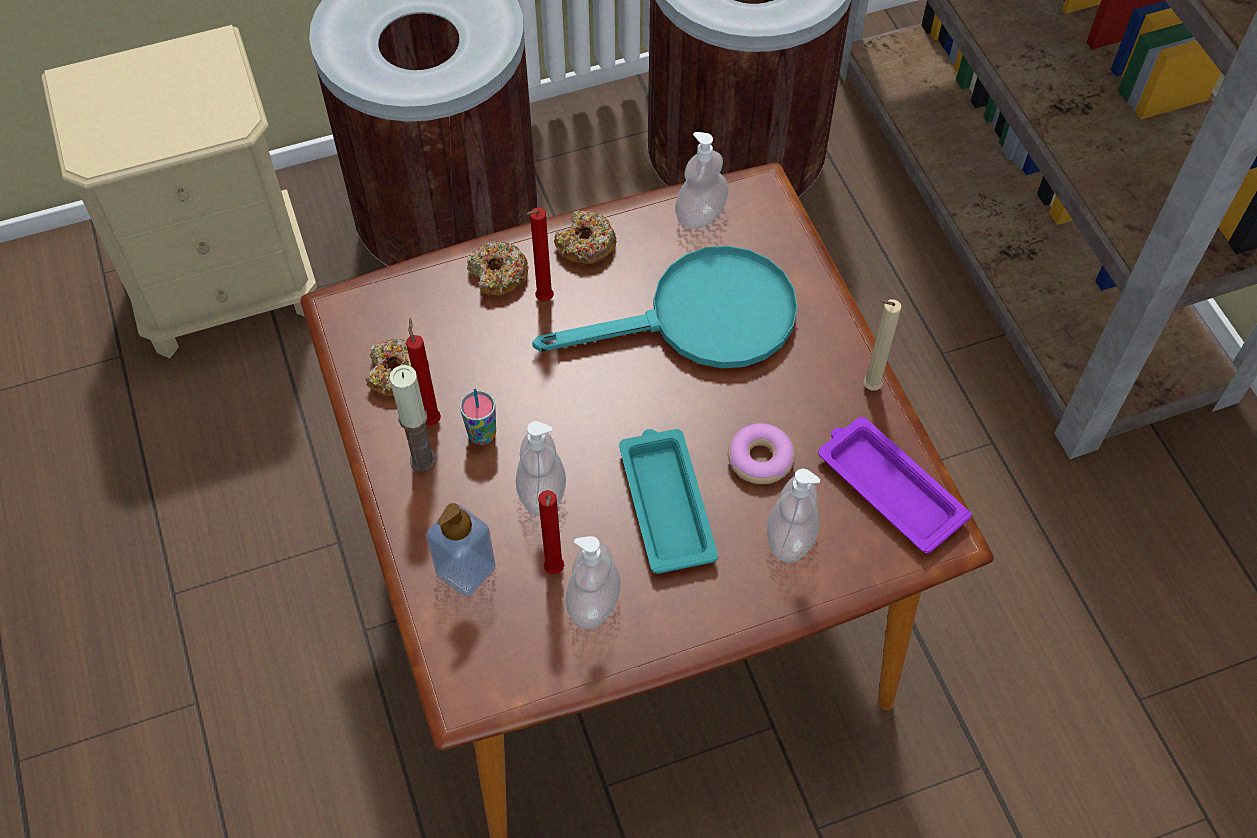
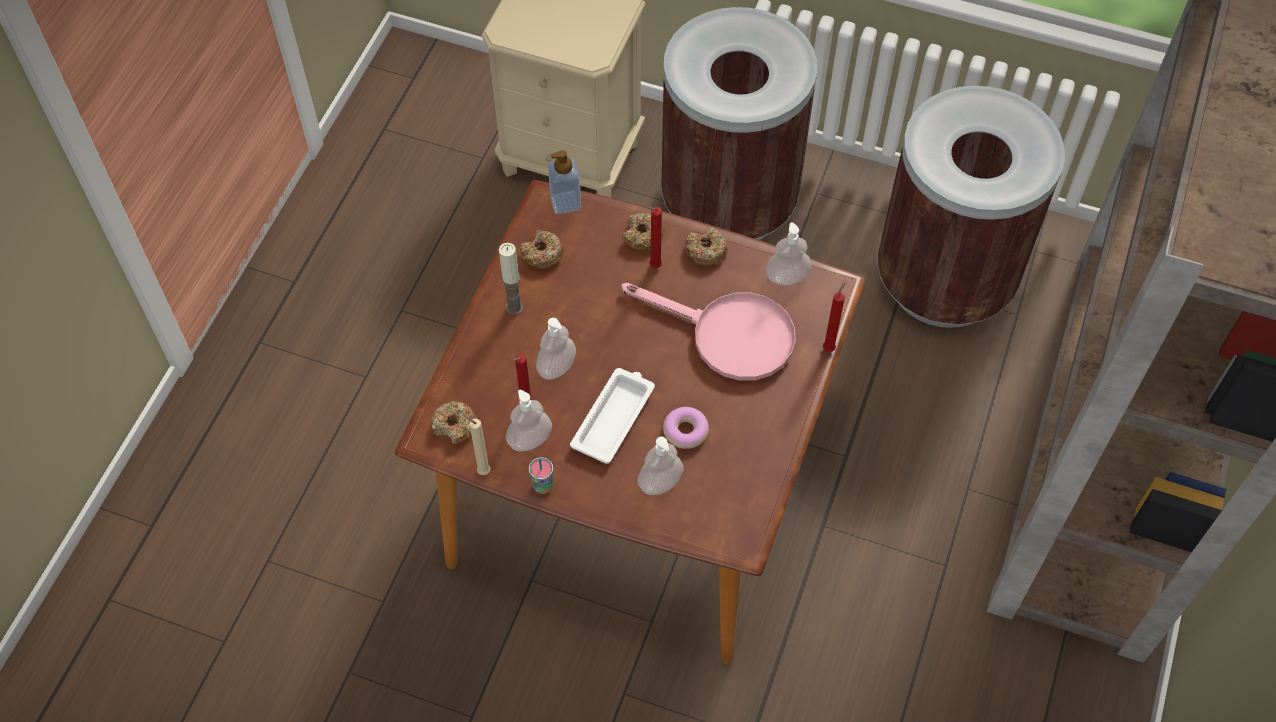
camera: 40 degrees right, 0 degrees up
red candle [406,318,441,425] -> red candle moved to [823,282,845,352]
soap dispenser [426,503,496,597] -> soap dispenser moved to [548,150,581,214]
cup [460,388,496,445] -> cup moved to [529,457,553,494]
turquoise frying pan [532,246,798,368] -> pink frying pan [621,283,796,381]
turquoise tray [619,429,718,574] -> white tray [570,368,655,464]
purple tray [818,417,972,553] -> none
beige candle [863,299,901,390] -> beige candle moved to [463,414,491,475]
none -> donut [432,401,477,444]

